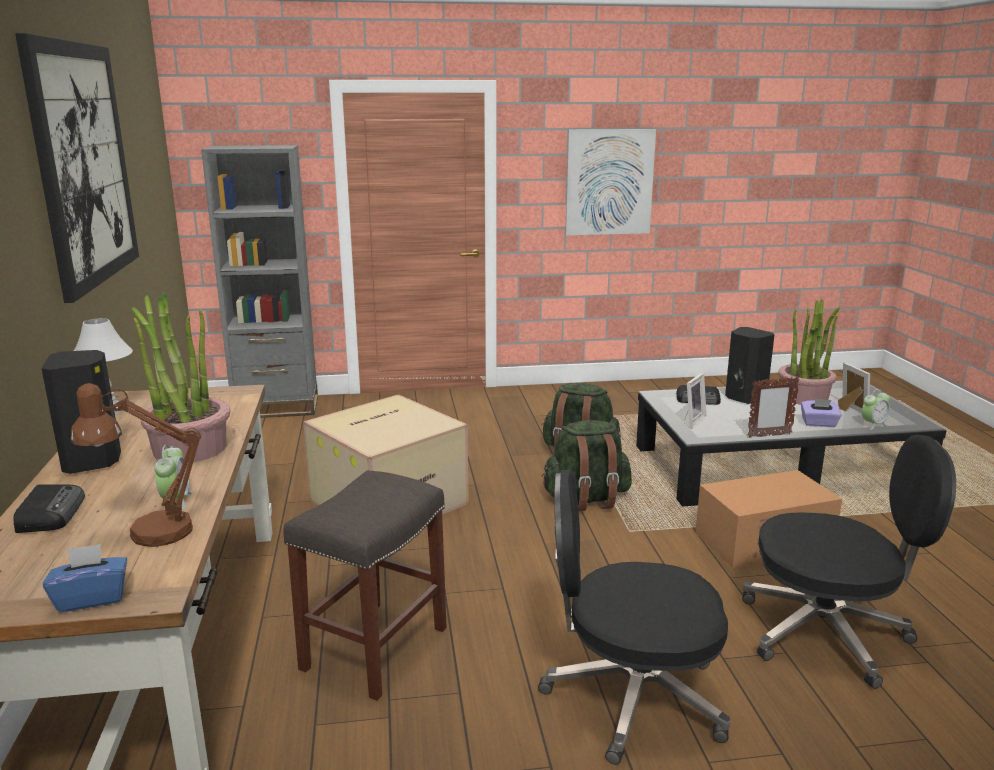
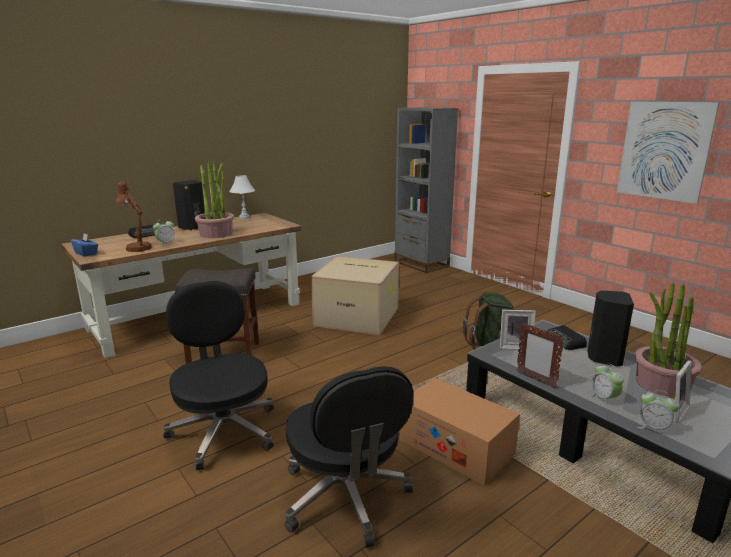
camera: 60 degrees right, 0 degrees up
picture [15,33,139,303] -> none
green backpack [541,420,632,511] -> none
purple tissue box [801,399,842,427] -> alarm clock [590,364,624,407]

